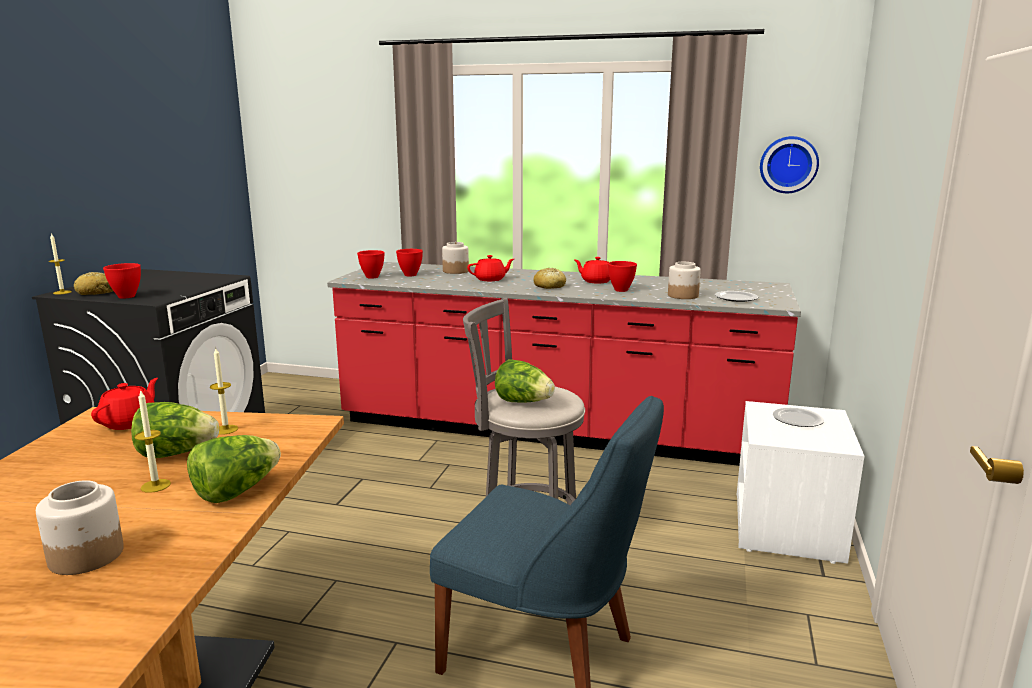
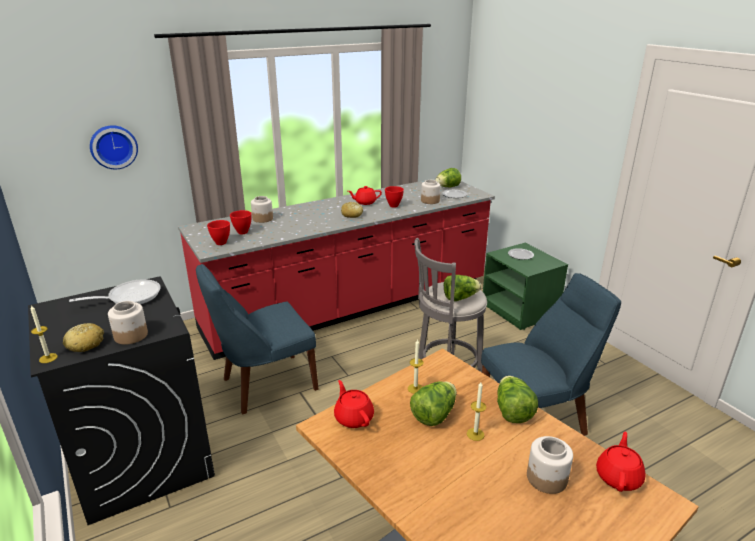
camera: 45 degrees left, 10 degrees up
red bowl [103,263,141,299] -> jar [108,301,148,345]
red teapot [467,255,514,281] -> red teapot moved to [596,432,646,492]
white nightstand [737,401,865,564] -> green nightstand [483,243,568,330]
wall clock [760,136,819,193] -> wall clock moved to [90,125,138,169]
none -> frying pan [69,279,161,304]
none -> blue chair [196,264,319,414]
none -> lettuce [435,168,461,188]

